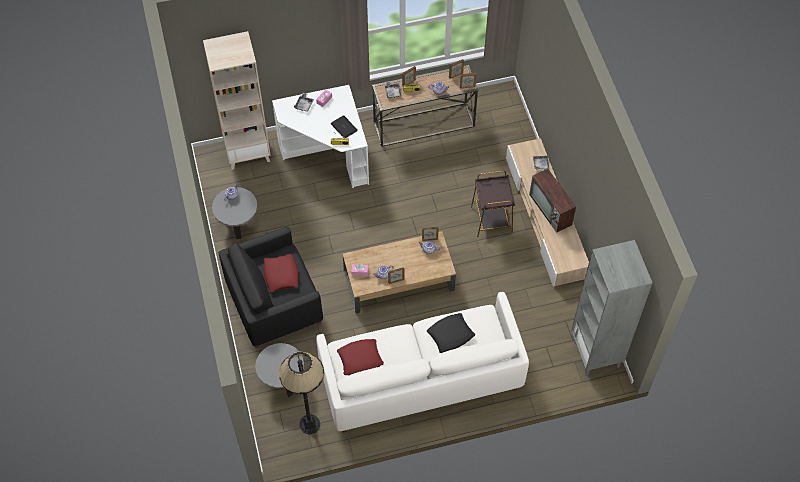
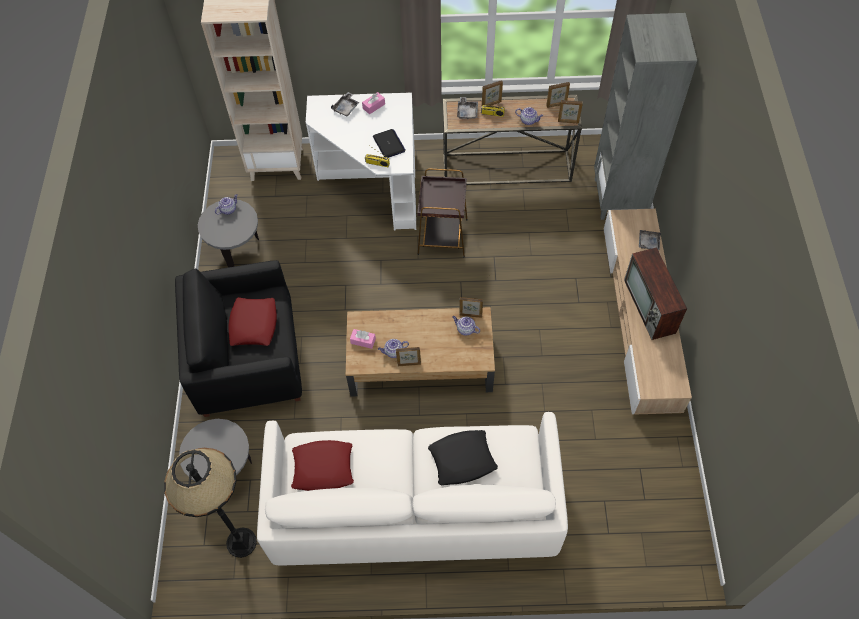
camera: 15 degrees right, 0 degrees up
brown side table [471,171,515,237] -> brown side table moved to [417,168,468,257]
grey bookcase [571,240,653,375] -> grey bookcase moved to [594,13,697,220]

